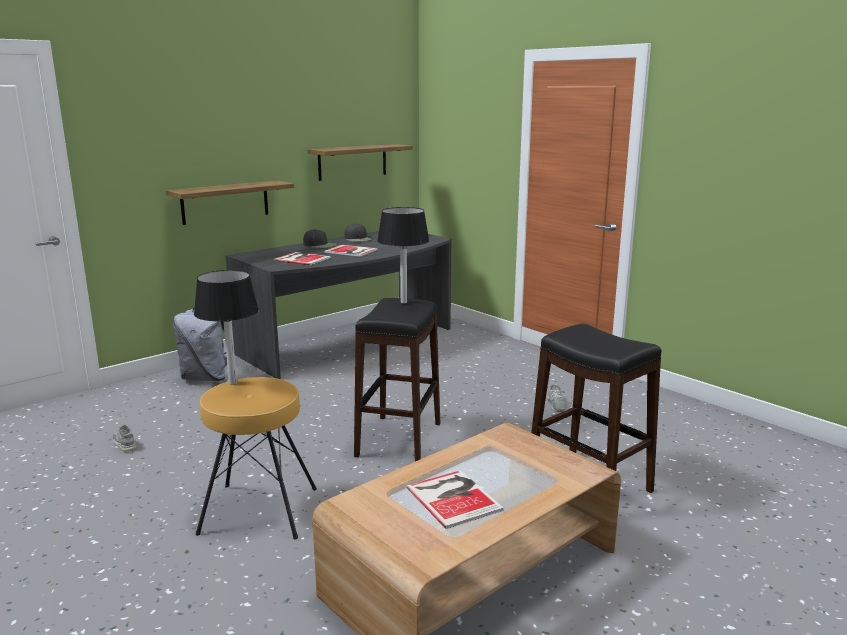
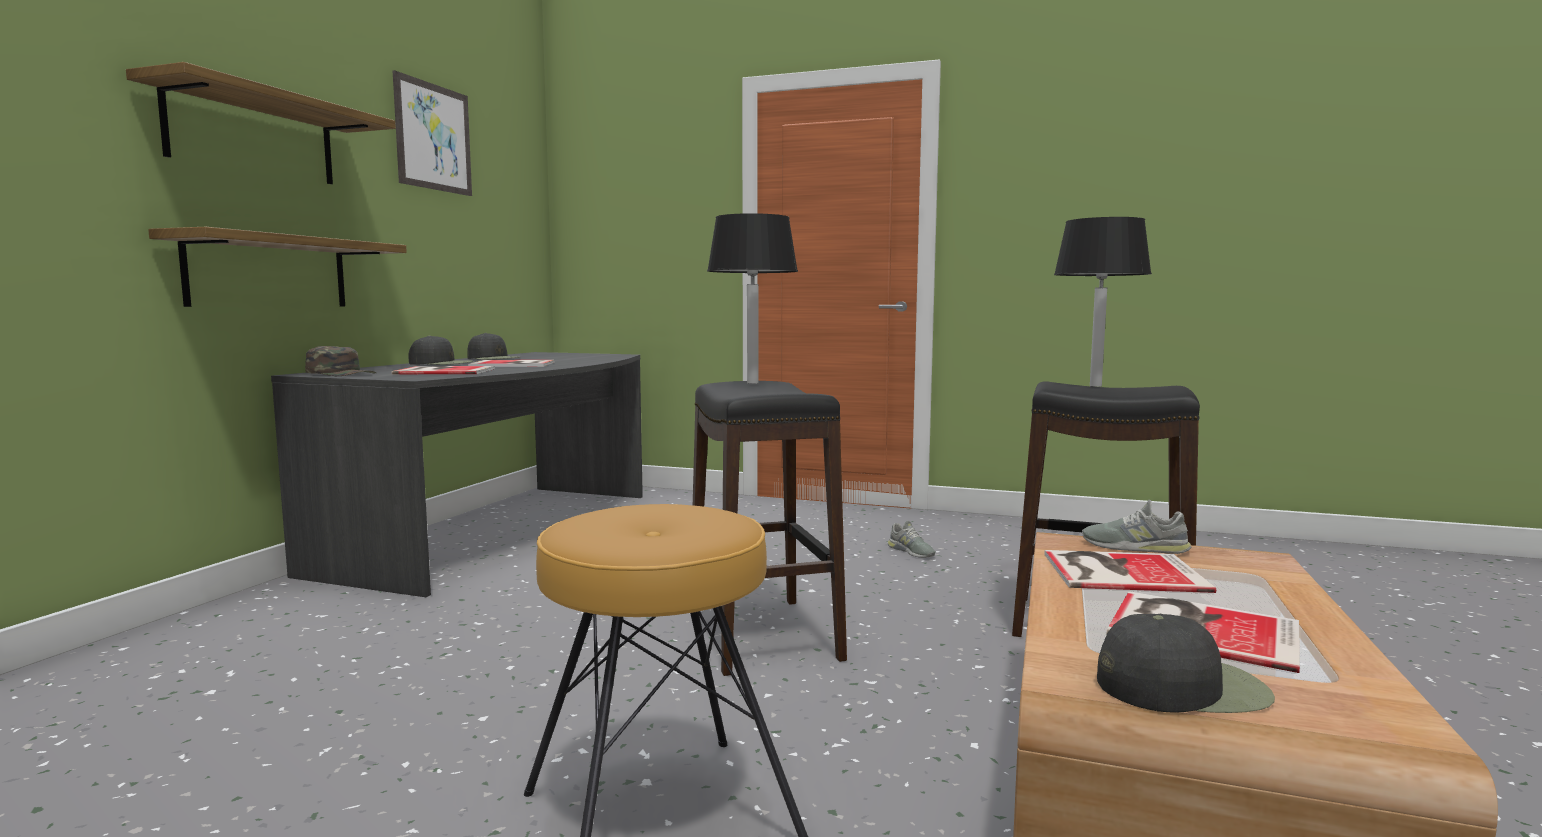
camera: 30 degrees left, 10 degrees down
grey shoe [113,425,137,451] -> grey shoe moved to [1082,500,1192,554]
grey backpack [173,308,236,381] -> none
black table lamp [194,270,259,385] -> black table lamp moved to [1054,217,1152,387]
shelf [307,144,413,181] -> shelf moved to [126,62,396,184]
none -> green cap [305,346,376,376]
none -> picture [393,70,472,196]
none -> book [1044,550,1216,593]
none -> black cap [1097,614,1275,713]

